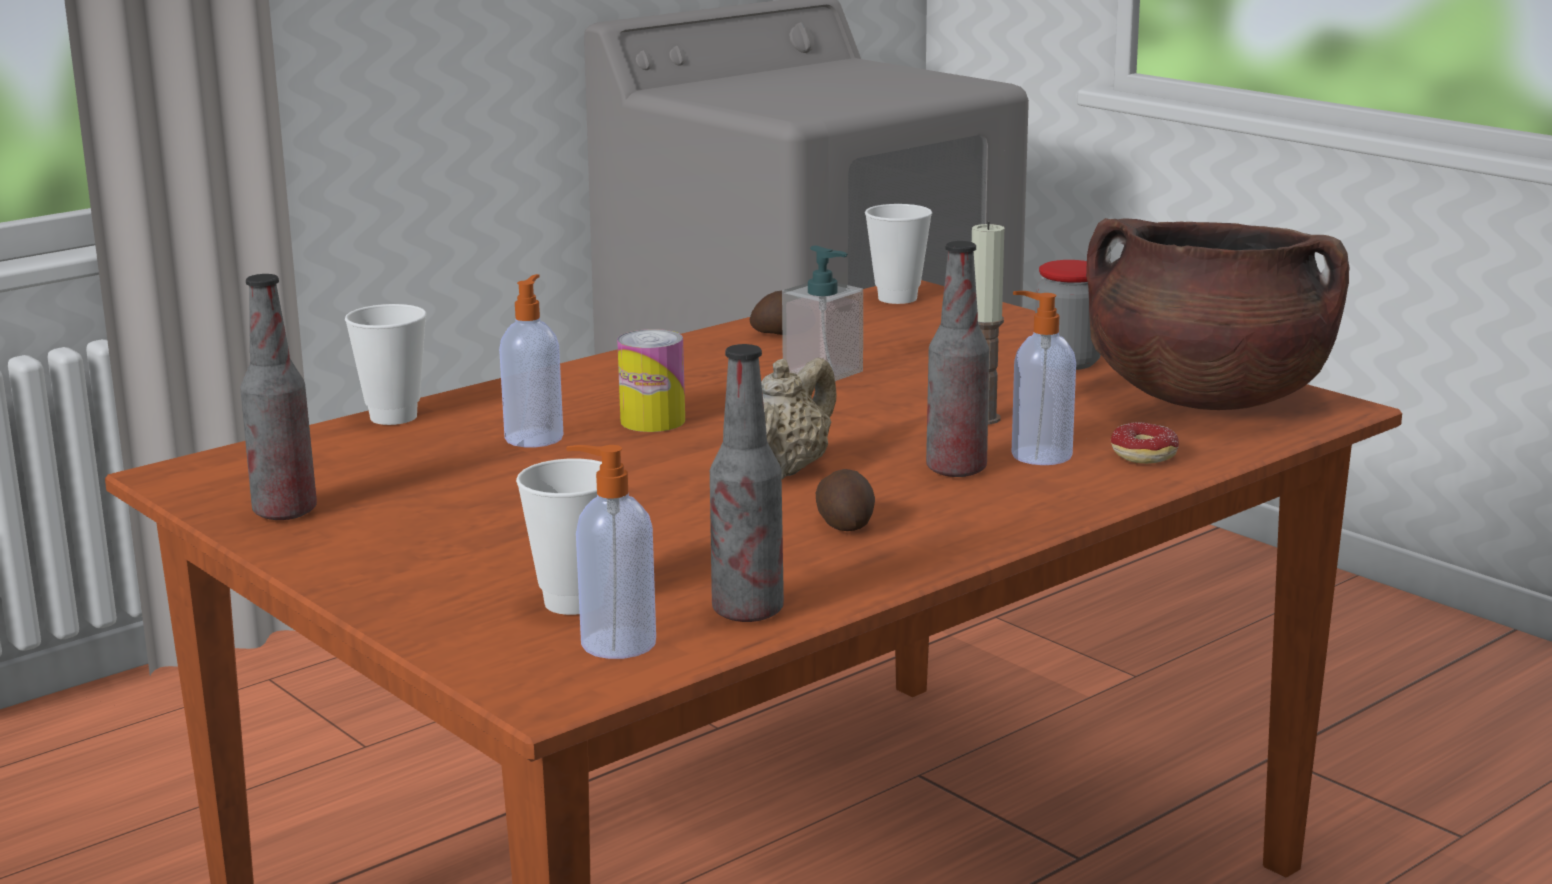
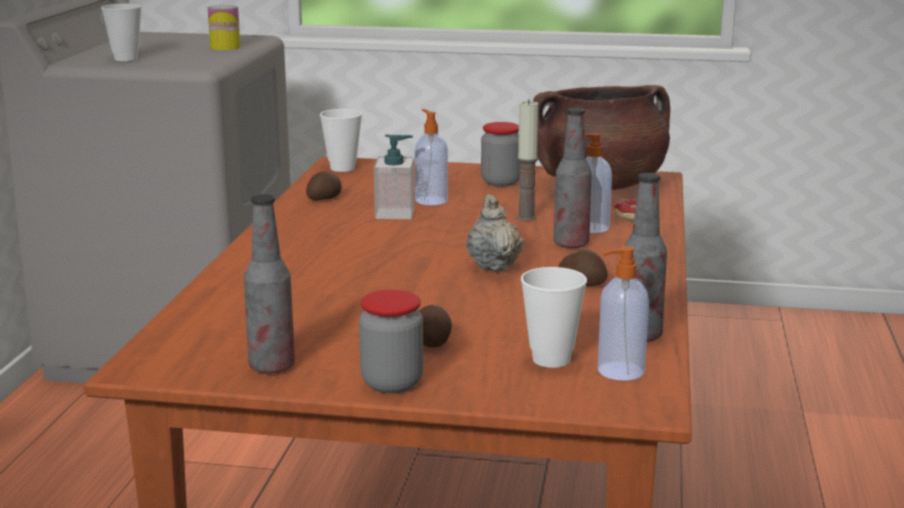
camera: 40 degrees left, 0 degrees up
cup [345,304,427,425] -> cup moved to [101,4,142,61]
soap dispenser [499,274,563,447] -> soap dispenser moved to [415,109,448,205]
can [617,329,685,432] -> can moved to [208,5,240,50]
none -> jar [359,290,423,393]
none -> potato [419,305,452,348]

